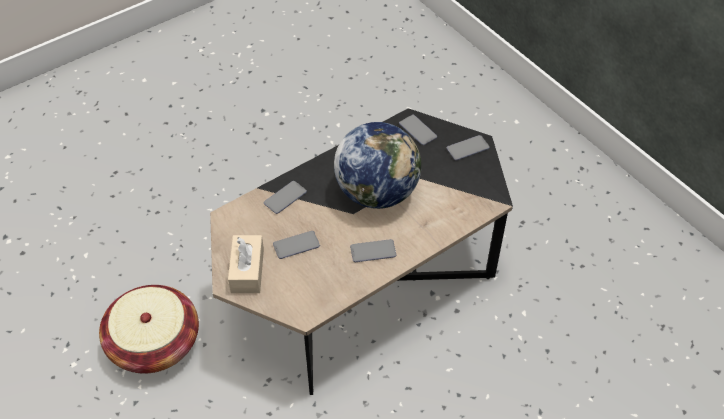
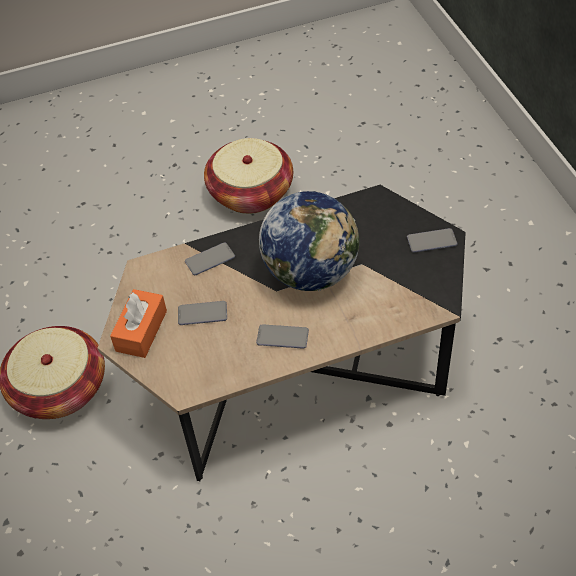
camera: 20 degrees right, 0 degrees up
beige tissue box [228,235,264,293] -> orange tissue box [110,289,167,358]
phone [399,115,437,145] -> none
none -> basket [204,138,293,214]

